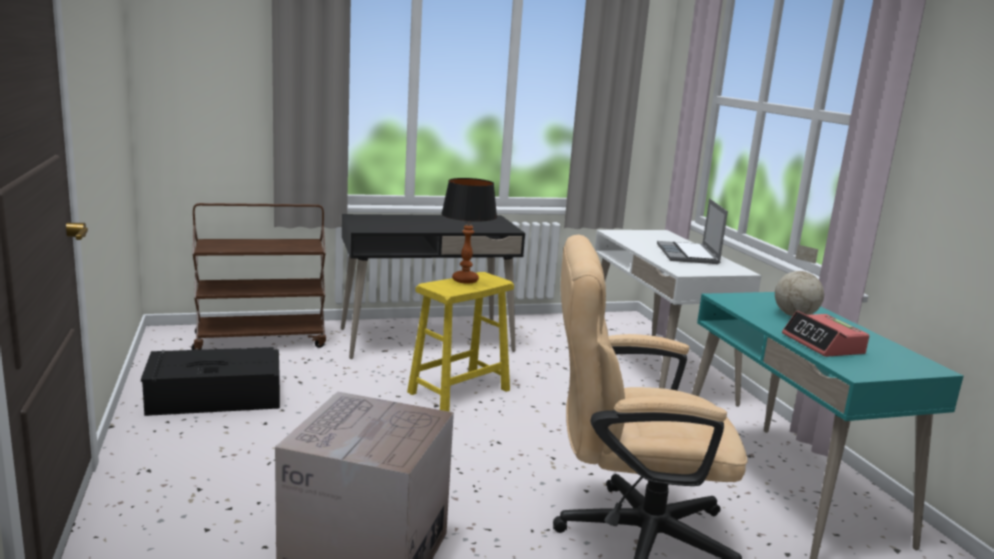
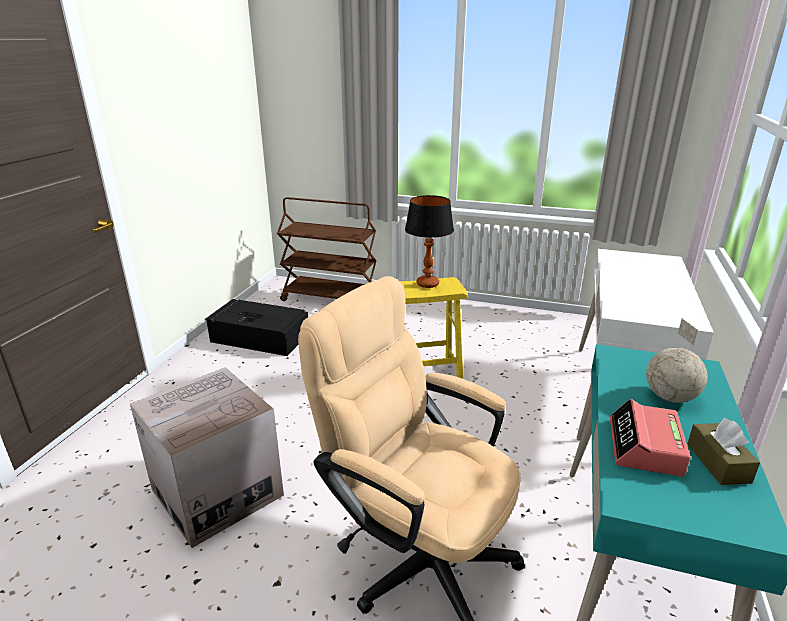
camera: 35 degrees right, 10 degrees up
black desk [341,214,525,359] -> none
laptop [657,198,728,264] -> none
none -> brown tissue box [687,418,760,485]

